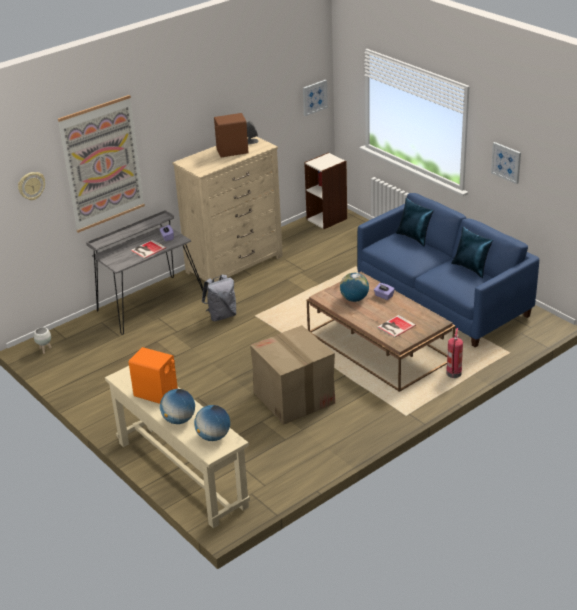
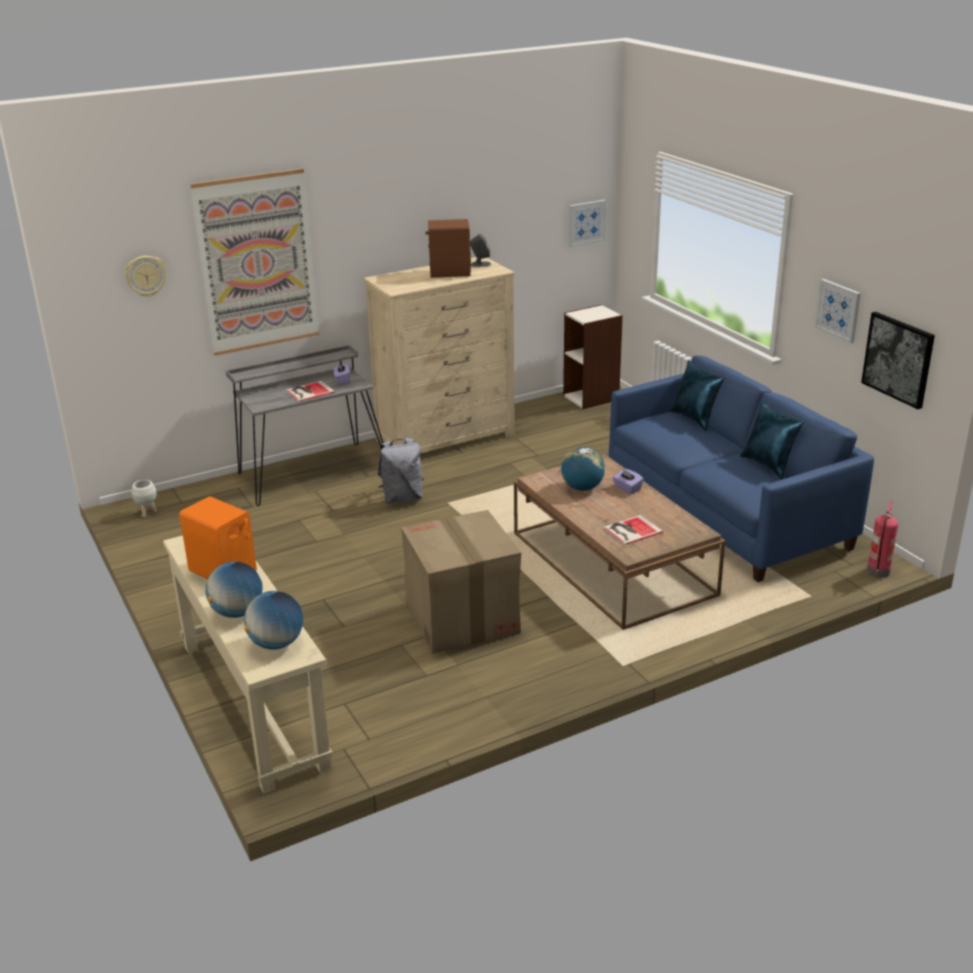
camera: 10 degrees right, 5 degrees down
fire extinguisher [446,328,463,378] -> fire extinguisher moved to [867,501,898,578]
none -> picture [861,312,935,409]

